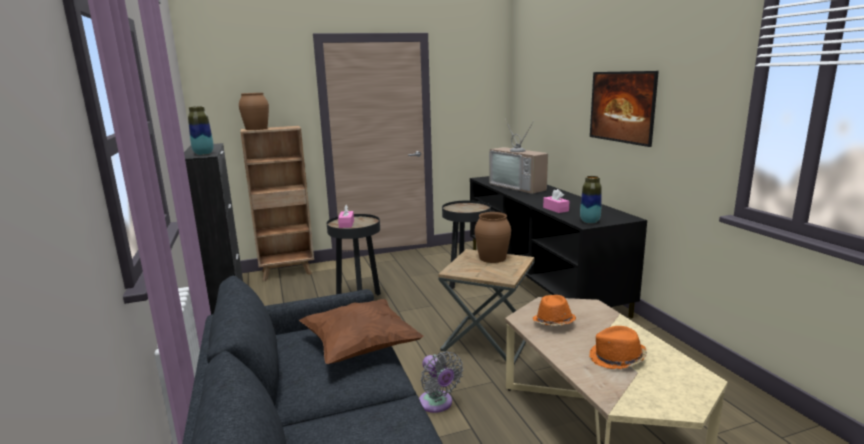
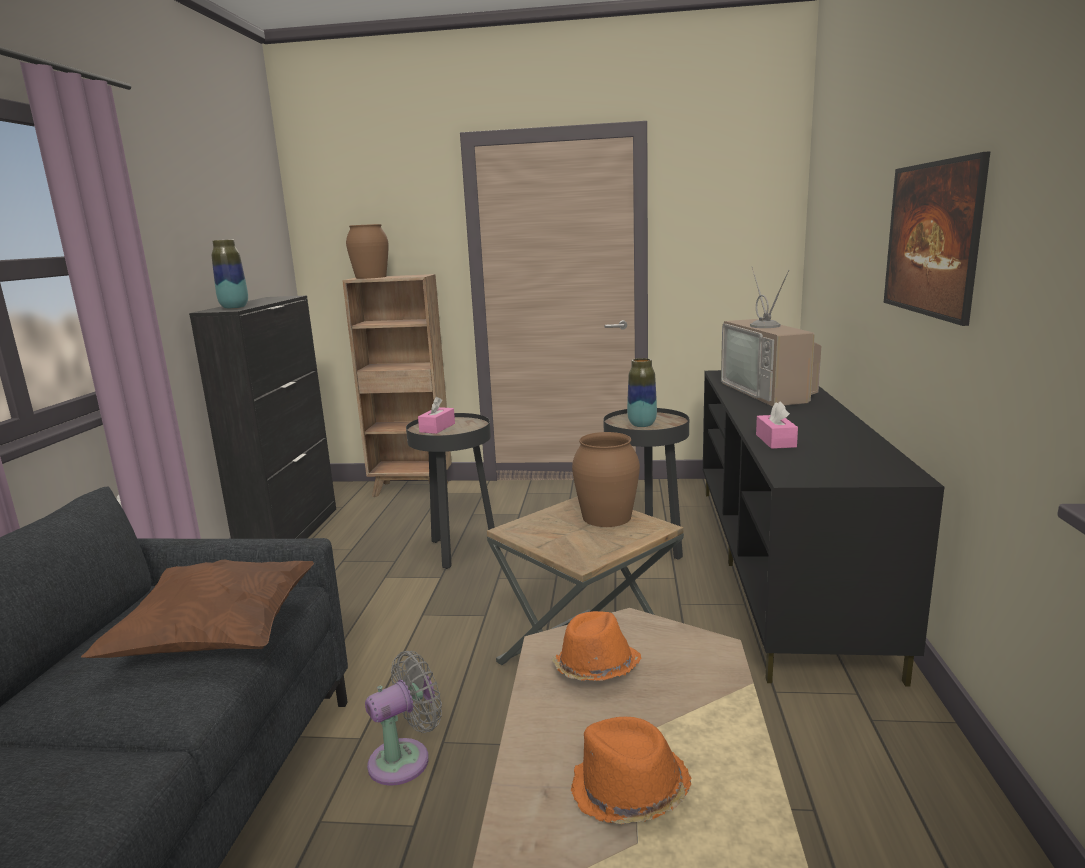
camera: 25 degrees right, 0 degrees up
grey fan [419,351,463,413] -> grey fan turned 120 degrees counterclockwise [365,651,442,786]
vase [580,176,602,223] -> vase moved to [627,358,657,427]

